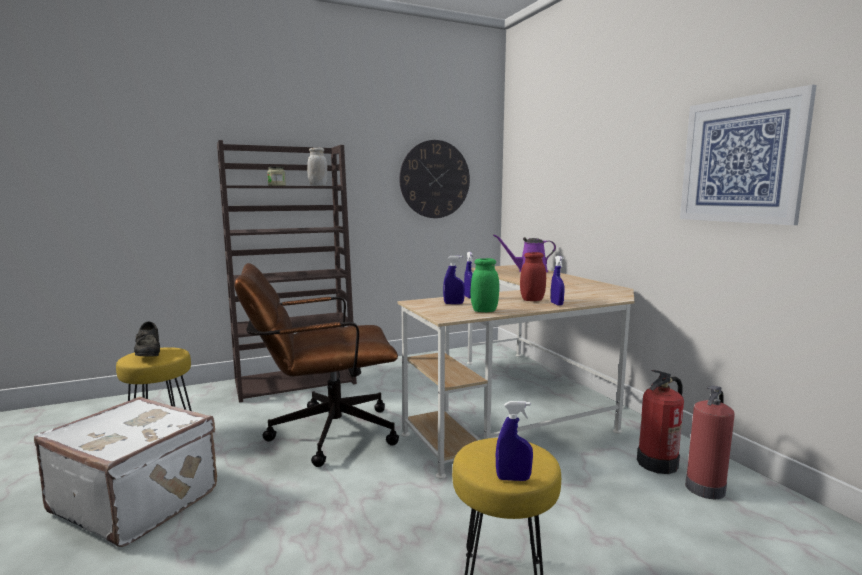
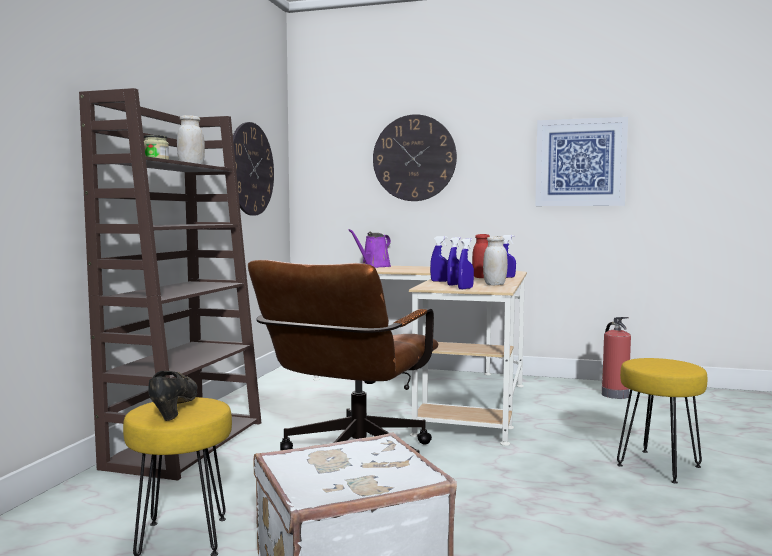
camera: 50 degrees left, 5 degrees down
black shoe [134,322,160,357] -> black shoe turned 105 degrees counterclockwise [148,371,198,421]
green jar [471,258,499,312] -> white jar [483,236,508,285]
blue spray bottle [496,401,533,481] -> blue spray bottle moved to [458,238,474,290]
fire extinguisher [637,370,684,474] -> none
none -> wall clock [373,114,457,201]

